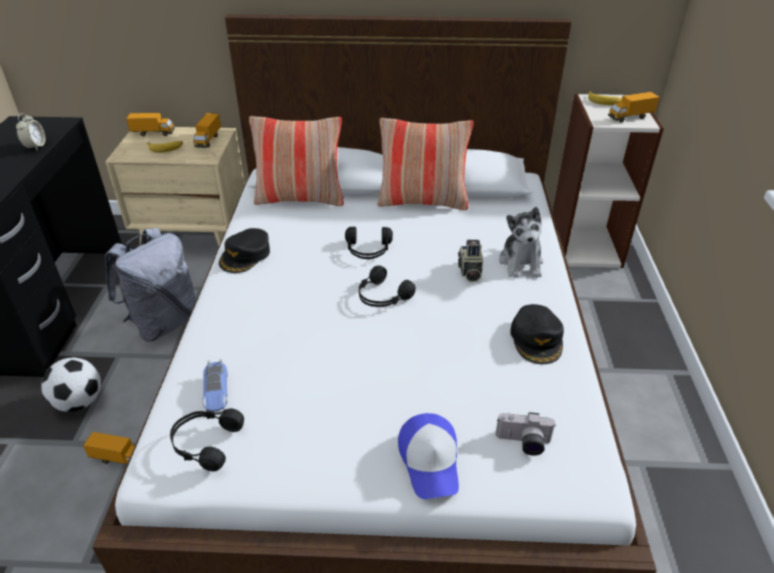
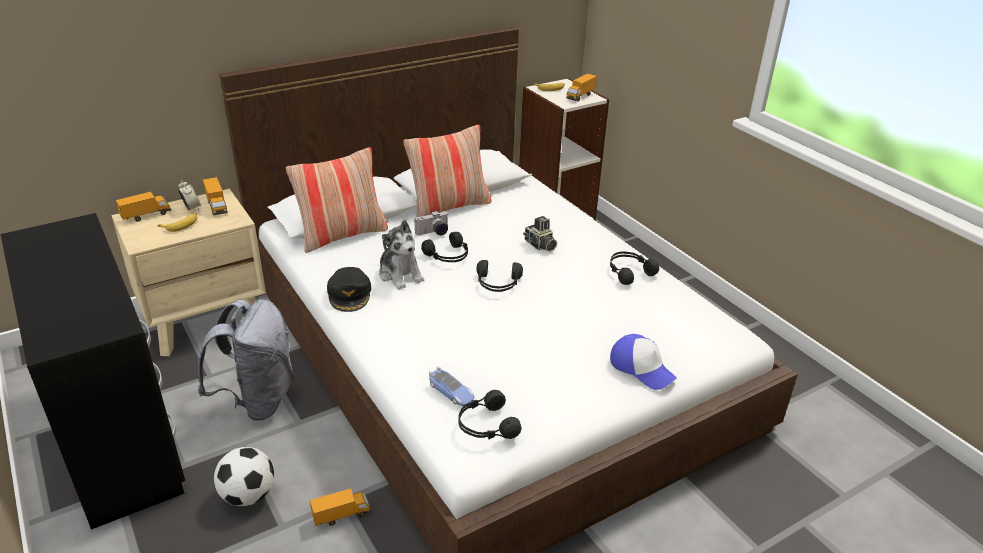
camera: 35 degrees left, 5 degrees down
alarm clock [16,113,45,150] -> alarm clock moved to [178,180,201,210]
camera [495,412,556,455] -> camera moved to [415,211,448,235]
plush toy [499,207,543,278] -> plush toy moved to [379,220,424,290]
black cap [510,304,564,364] -> black headphones [610,252,659,285]

